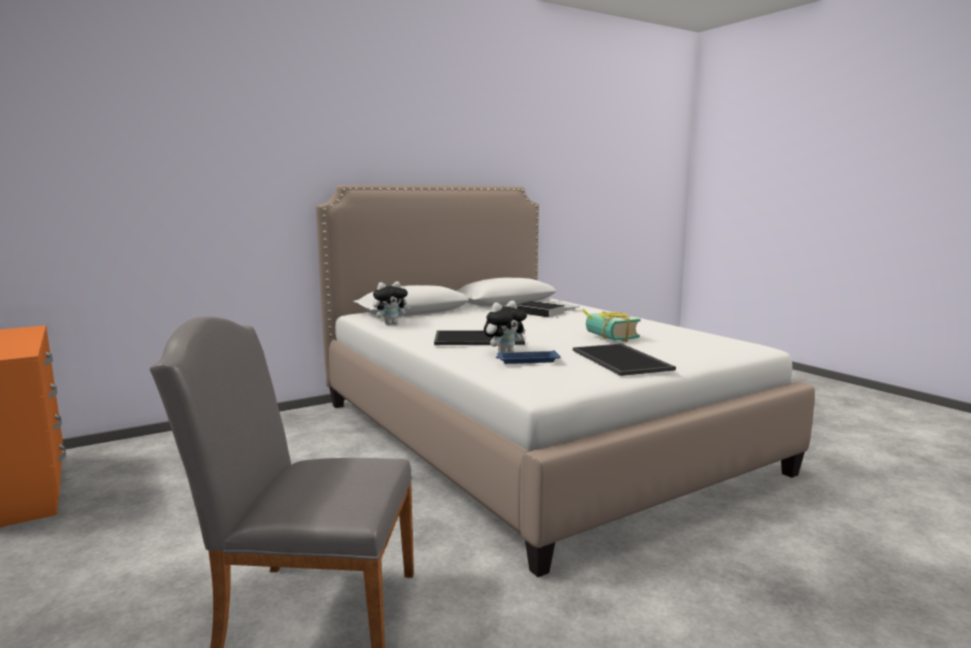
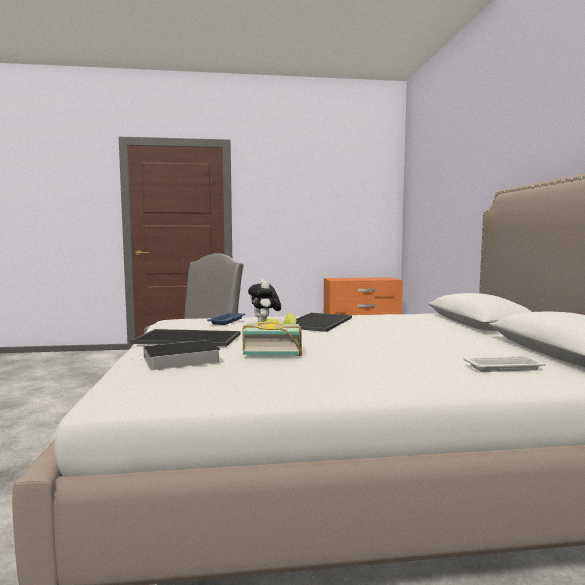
camera: 115 degrees right, 5 degrees down
plush toy [373,281,411,325] -> none
book [516,301,565,317] -> book moved to [132,340,221,370]

